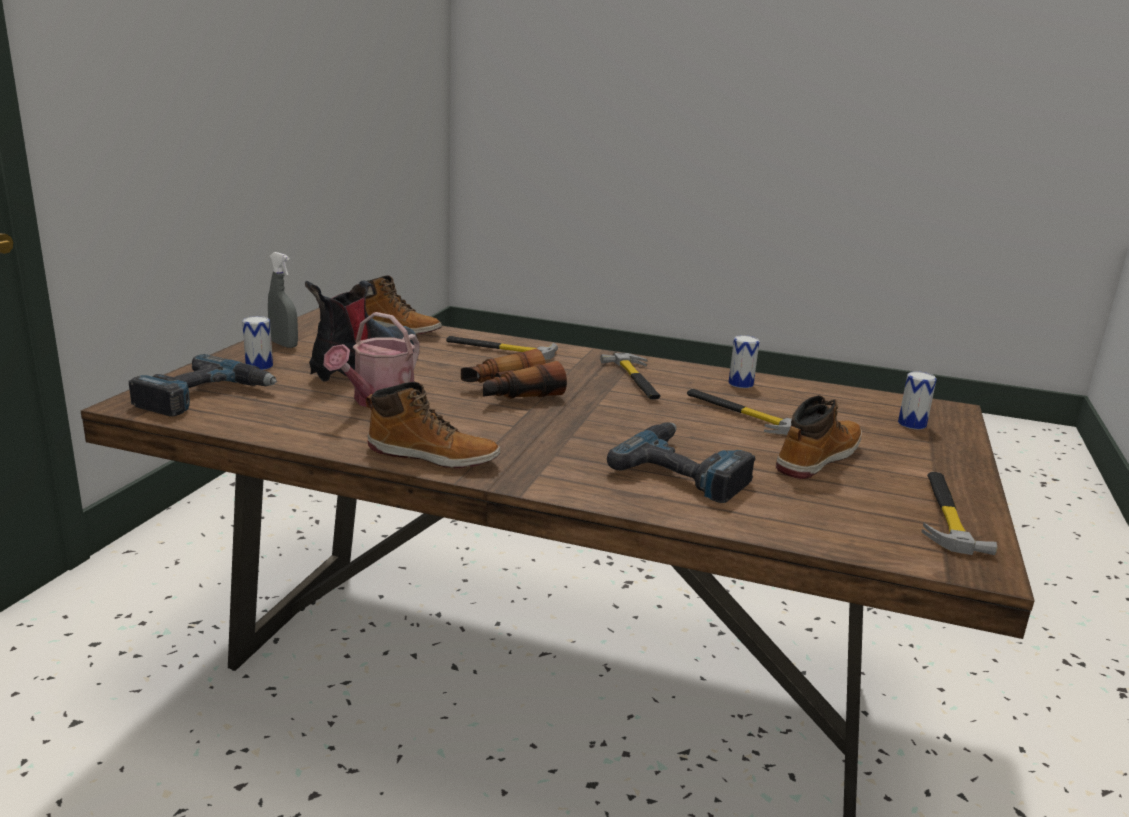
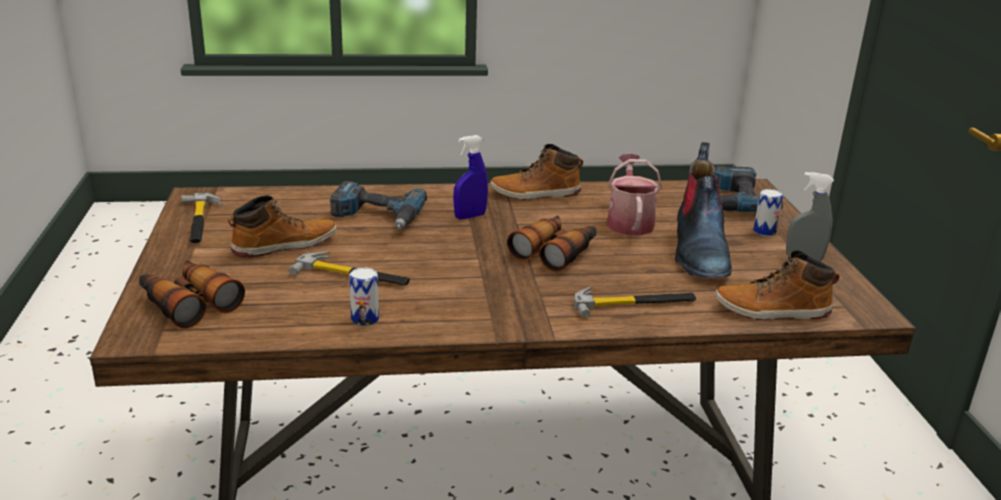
camera: 155 degrees right, 5 degrees up
hammer [600,353,661,399] -> none
boot [776,395,862,479] -> boot turned 135 degrees counterclockwise [228,195,337,258]
can [898,371,937,429] -> binoculars [139,260,245,329]
none -> blue spray bottle [453,135,488,220]

